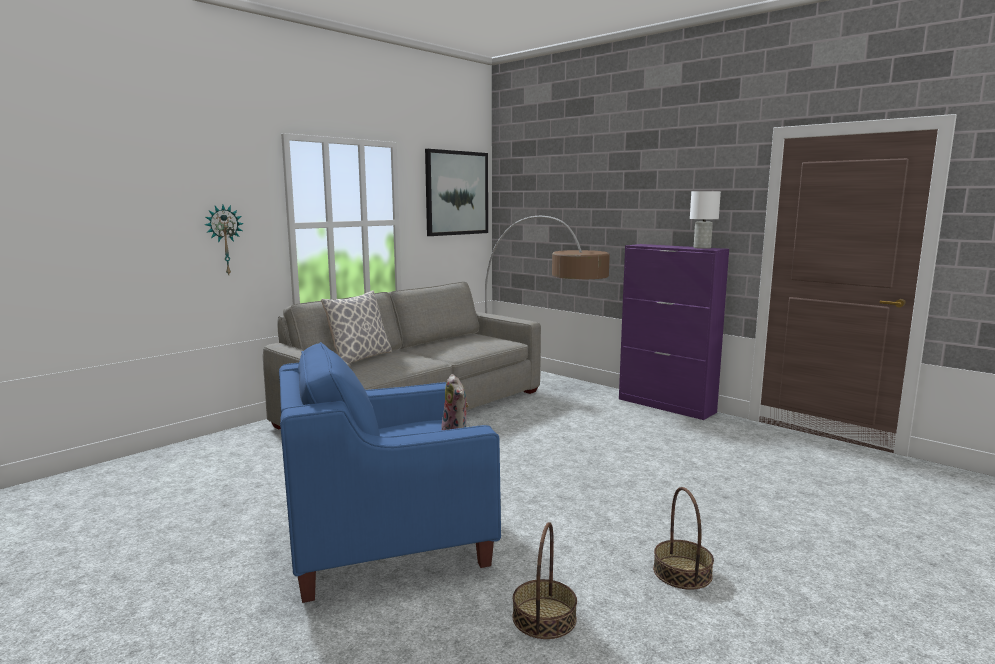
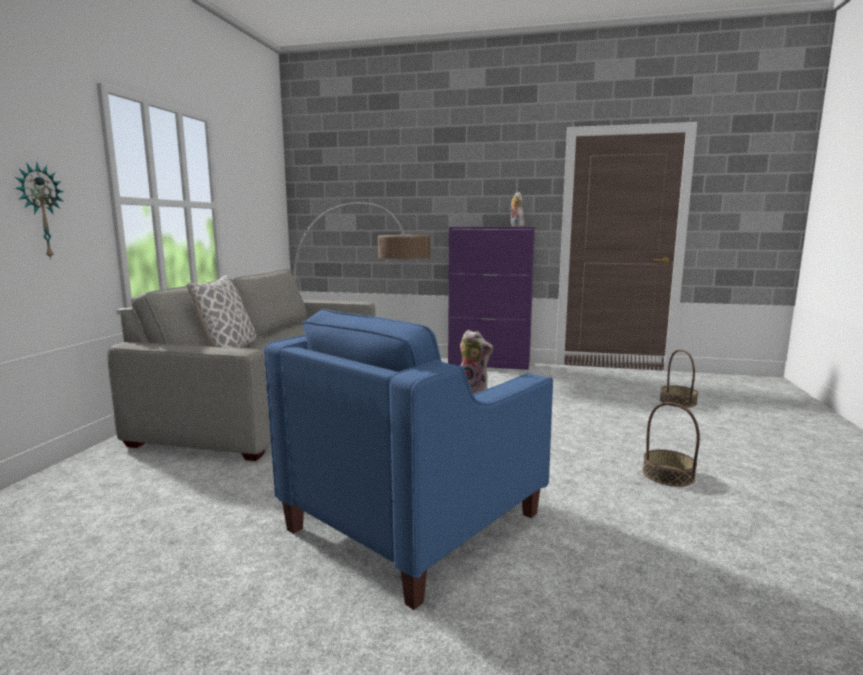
camera: 30 degrees left, 0 degrees up
picture [425,149,488,236] -> none
basket [513,522,577,639] -> basket moved to [660,349,698,407]
white table lamp [690,191,721,249] -> plush toy [510,192,524,227]

